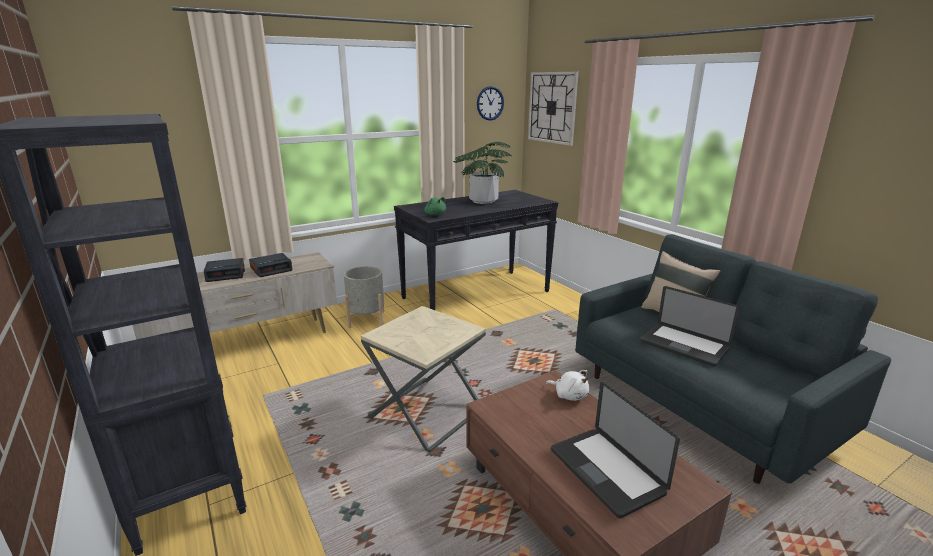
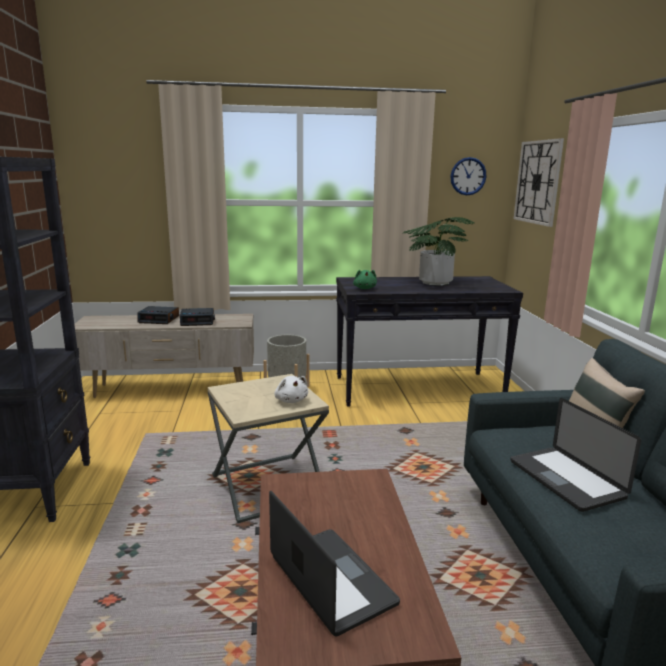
camera: 25 degrees right, 5 degrees down
white plush toy [546,370,589,401] -> white plush toy moved to [274,376,308,403]
laptop [551,382,680,518] -> laptop turned 150 degrees clockwise [269,490,400,637]

